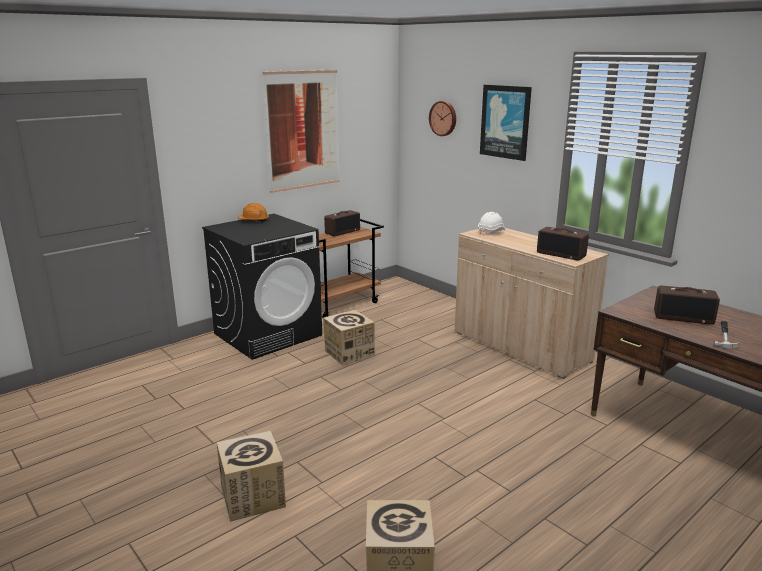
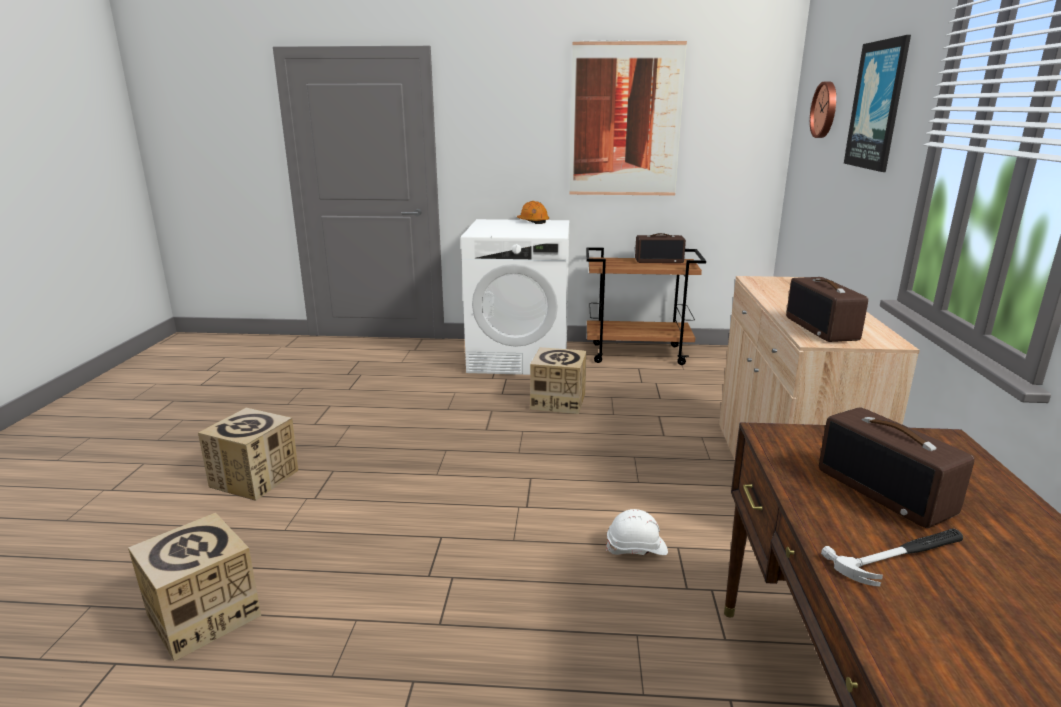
camera: 45 degrees right, 0 degrees up
black washing machine [202,214,322,360] -> white washing machine [461,219,569,375]
white hard hat [478,212,506,236] -> white hard hat moved to [606,509,668,555]

